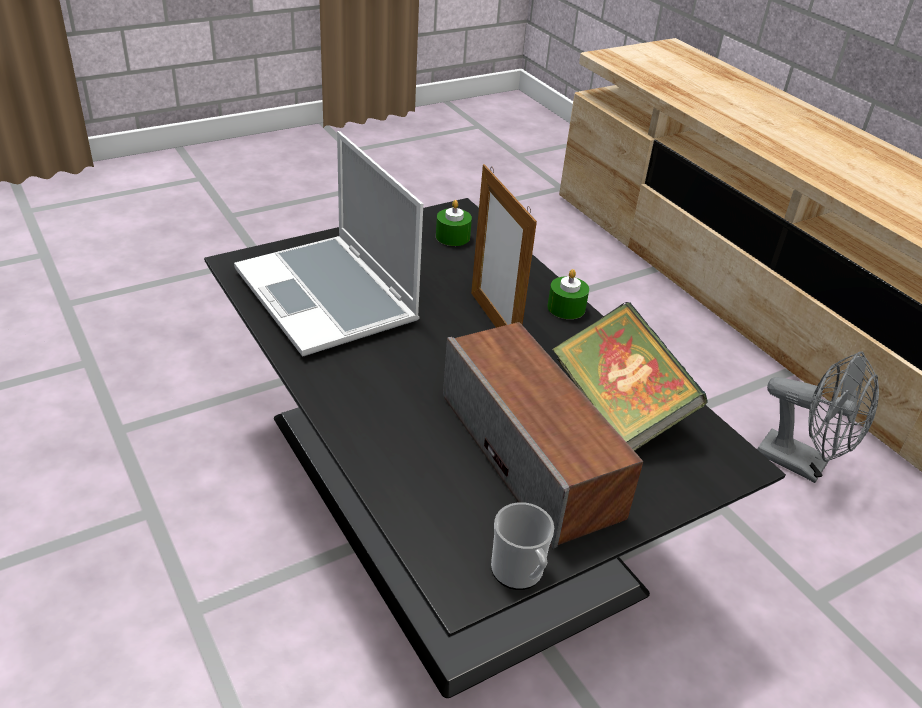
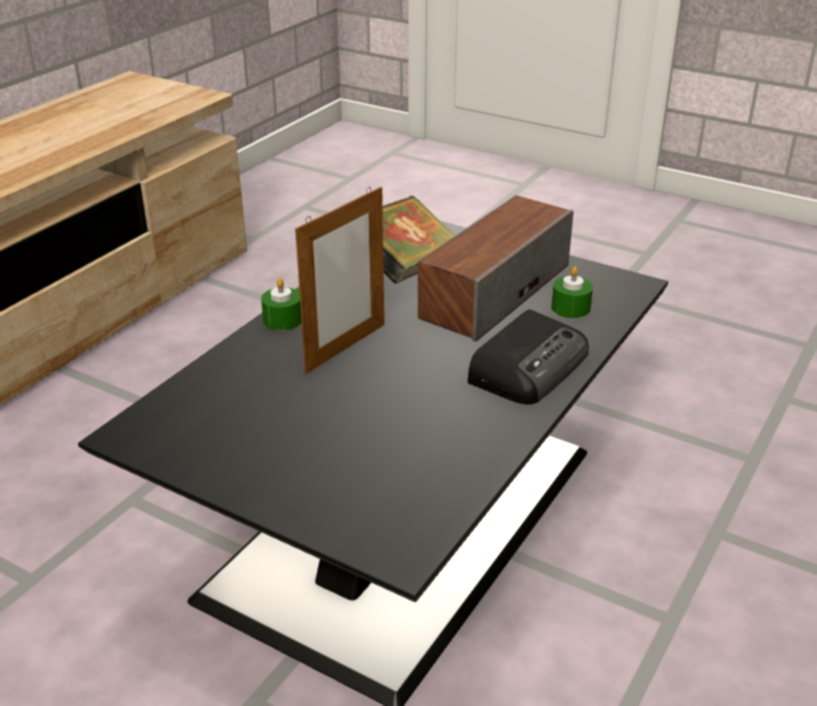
camera: 115 degrees left, 5 degrees down
laptop [234,131,423,357] -> none
green candle [436,200,472,246] -> green candle moved to [551,267,593,318]
mug [491,502,554,590] -> none
grey fan [757,351,879,483] -> none
none -> radio [468,309,589,404]

